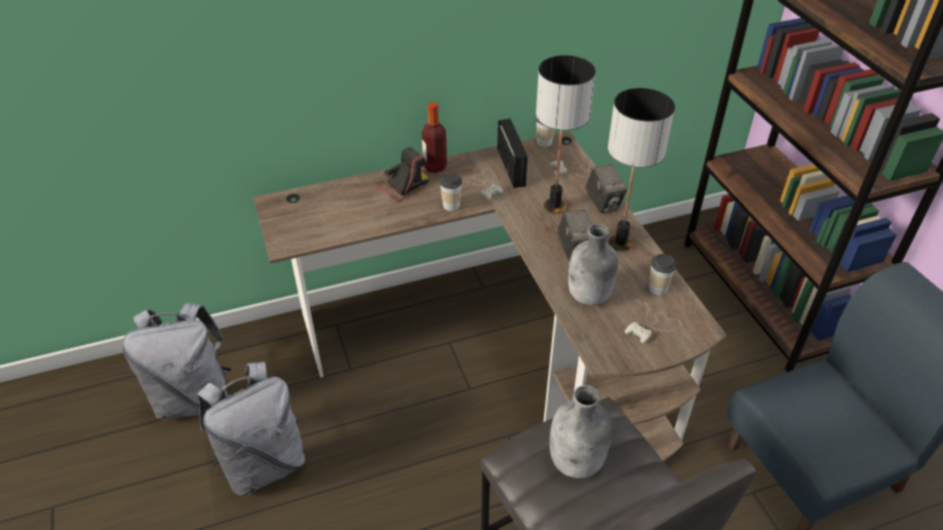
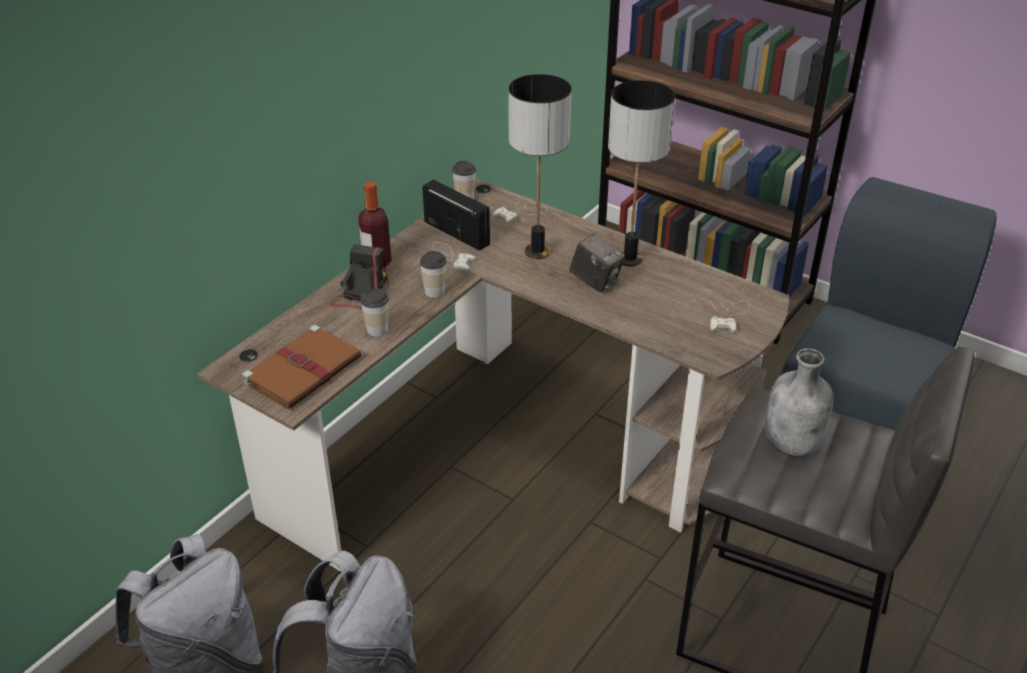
camera: 35 degrees left, 5 degrees down
grey bottle [568,224,618,305] -> none
camera [585,164,627,213] -> none
cup [649,254,676,295] -> cup moved to [360,288,389,337]
none -> brown book [242,325,362,409]

